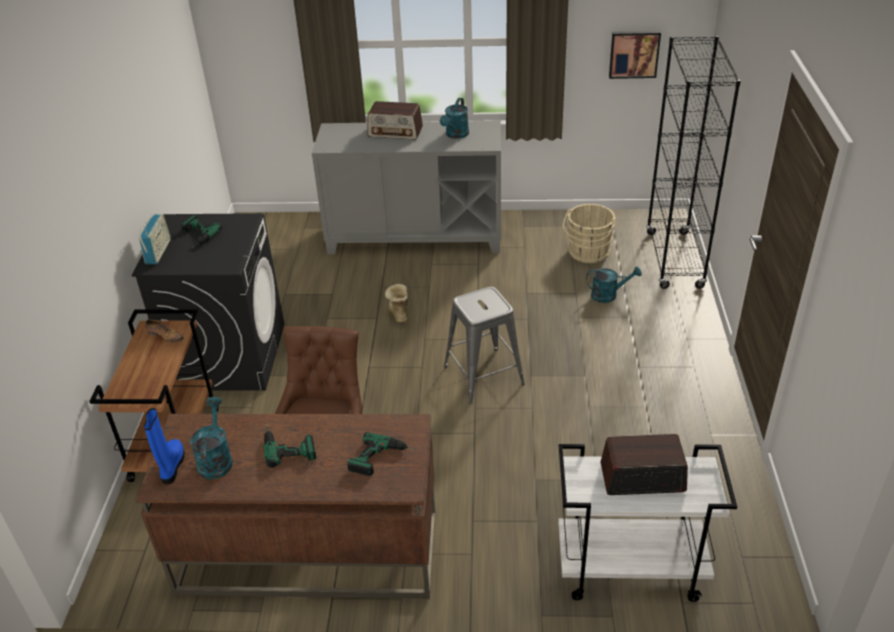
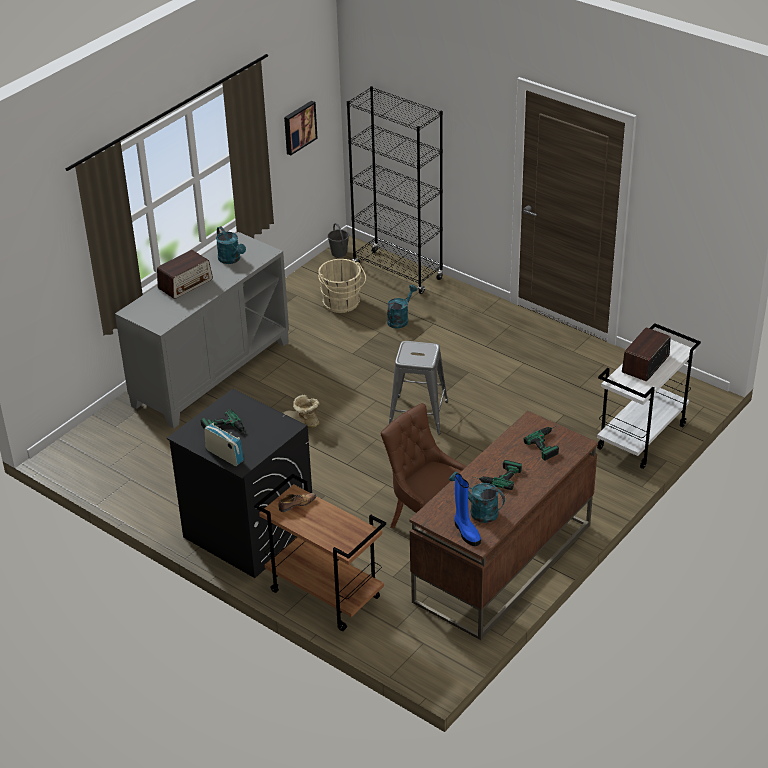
camera: 55 degrees left, 0 degrees up
blue boot [144,408,185,484] -> blue boot turned 150 degrees counterclockwise [454,473,481,546]
none -> grey bucket [327,223,349,257]

